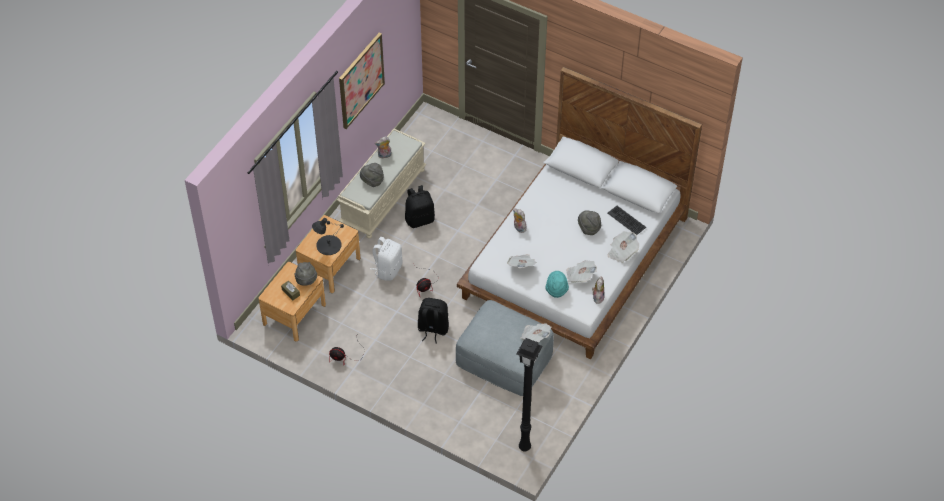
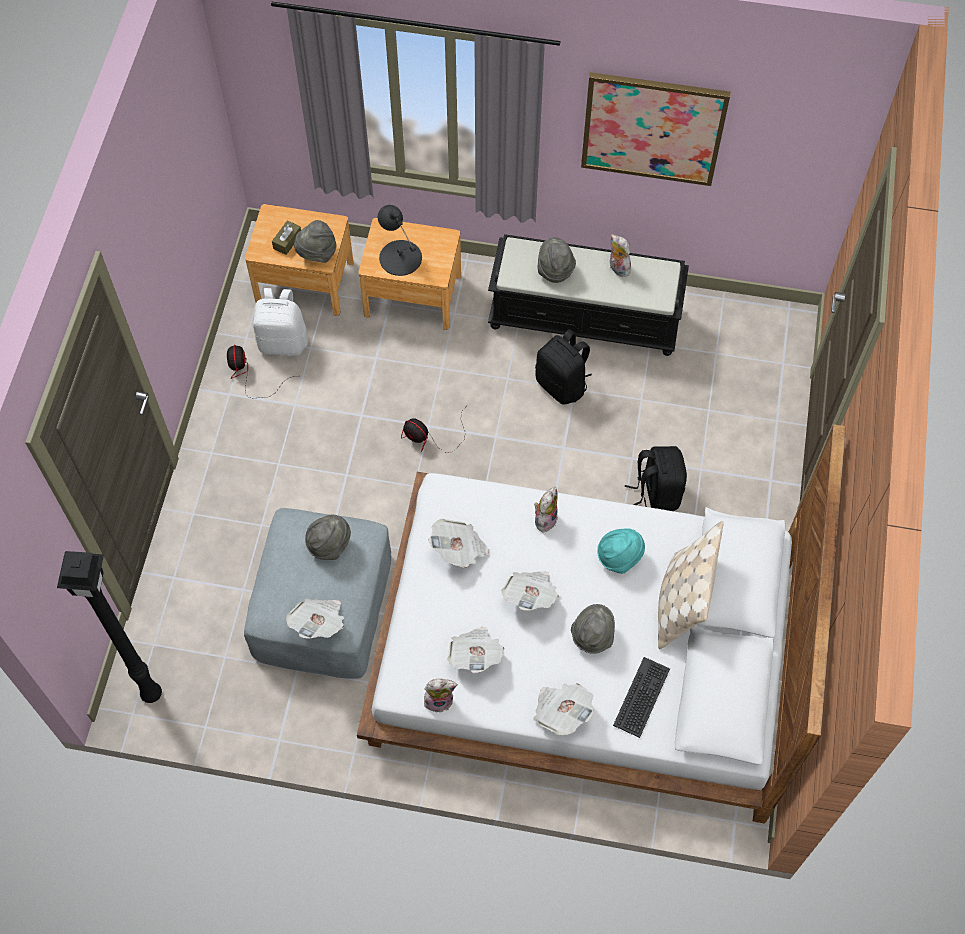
camera: 70 degrees right, 10 degrees up
beige bench [337,128,426,239] -> black bench [488,234,689,356]
white backpack [370,237,402,281] -> white backpack moved to [253,288,308,356]
black backpack [418,298,449,344] -> black backpack moved to [625,446,687,511]
turquoise hat [546,271,569,298] -> turquoise hat moved to [597,528,645,574]
none -> grey hat [305,515,351,560]
none -> newspaper [501,571,559,610]
none -> beige pillow [658,521,724,649]

